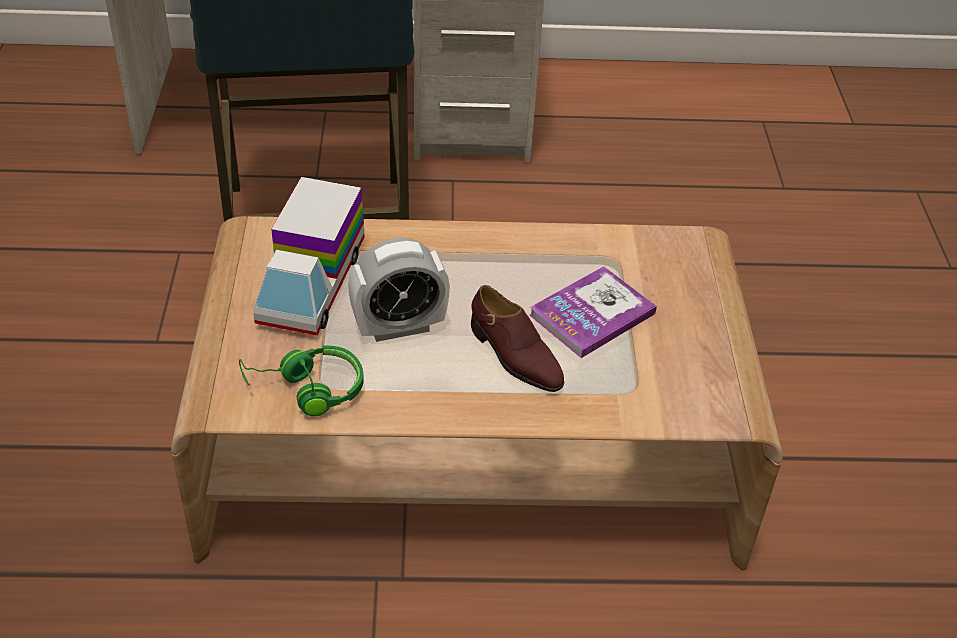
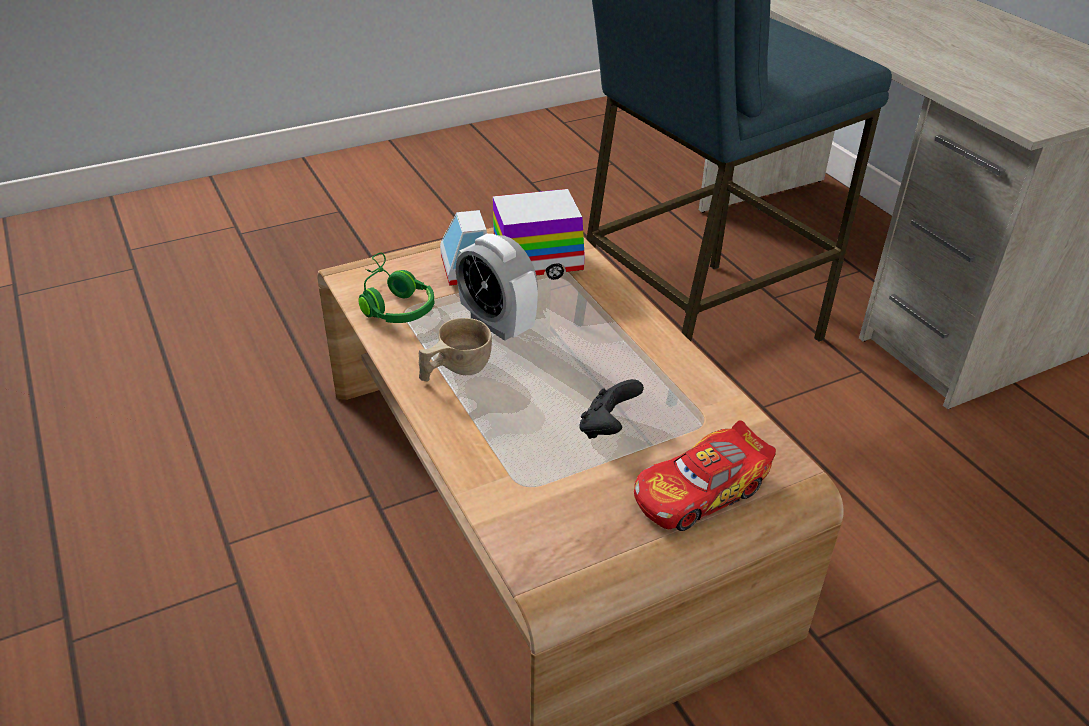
camera: 65 degrees right, 5 degrees down
brown shoe [471,285,564,392] -> none
book [529,266,657,358] -> black game controller [579,379,644,439]
none -> beige cup [419,318,492,381]
none -> toy car [634,420,776,531]

